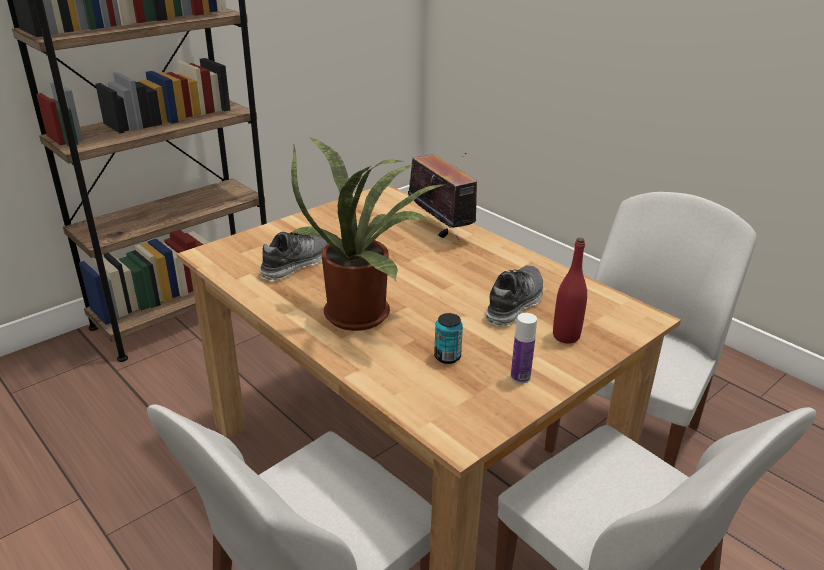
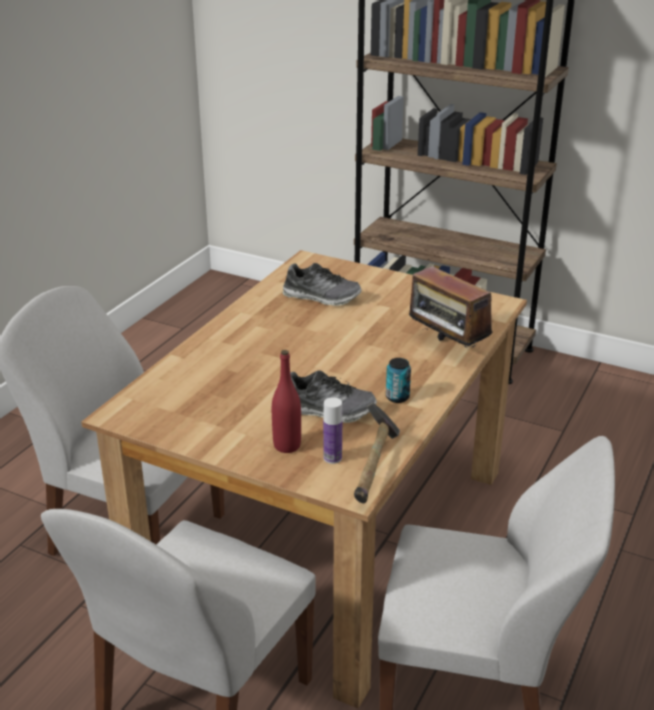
camera: 70 degrees right, 0 degrees up
potted plant [291,138,444,331] -> none
radio [408,153,477,242] -> radio turned 105 degrees clockwise [409,259,493,347]
can [434,313,463,364] -> can moved to [386,358,411,403]
bottle [511,313,537,384] -> bottle moved to [323,397,342,464]
none -> hammer [354,403,400,503]

